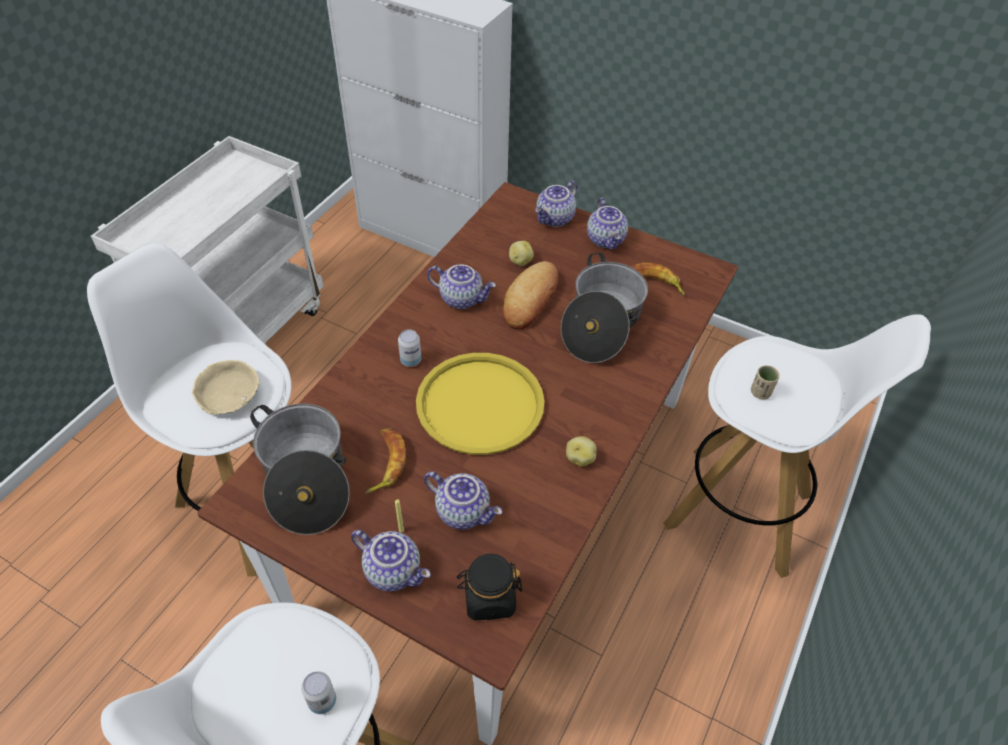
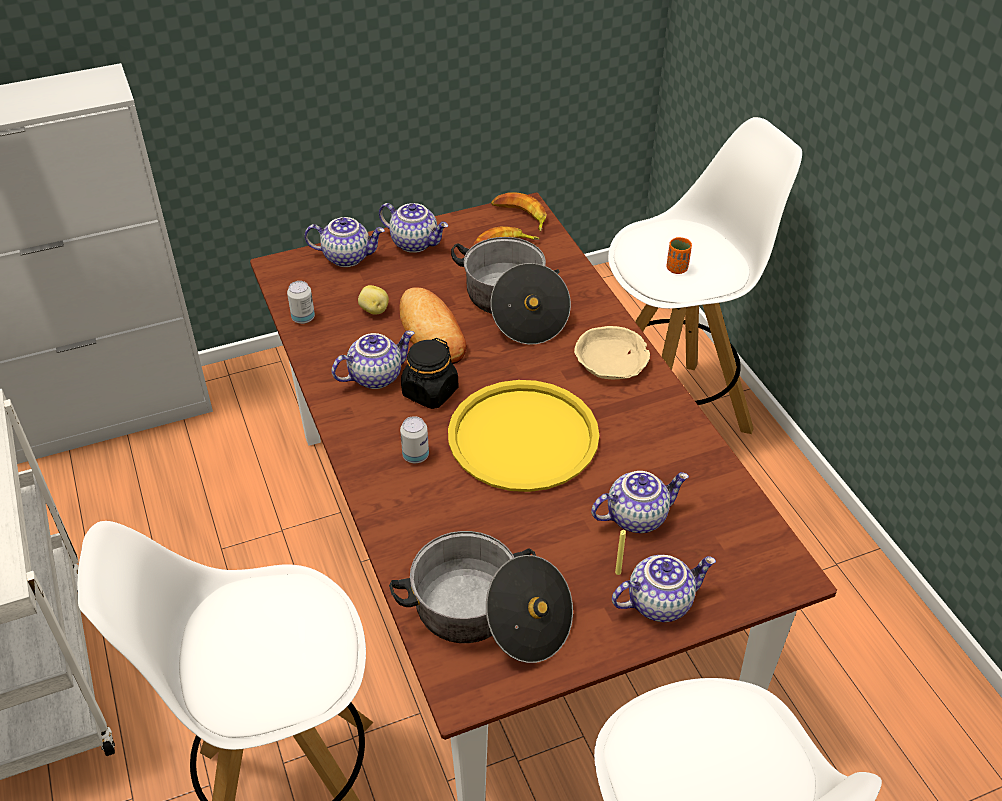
camera: 50 degrees left, 5 degrees down
beige bowl [192,360,259,415] -> beige bowl moved to [574,326,650,379]
can [301,671,336,714] -> can moved to [287,281,315,324]
banana [365,428,406,494] -> banana moved to [491,192,547,232]
black jar [457,554,522,620] -> black jar moved to [401,338,459,409]
teapot [535,180,577,227] -> teapot turned 75 degrees counterclockwise [304,217,385,267]
potato [566,436,597,467] -> none
beige cup [751,365,780,399] -> orange cup [667,237,692,274]

